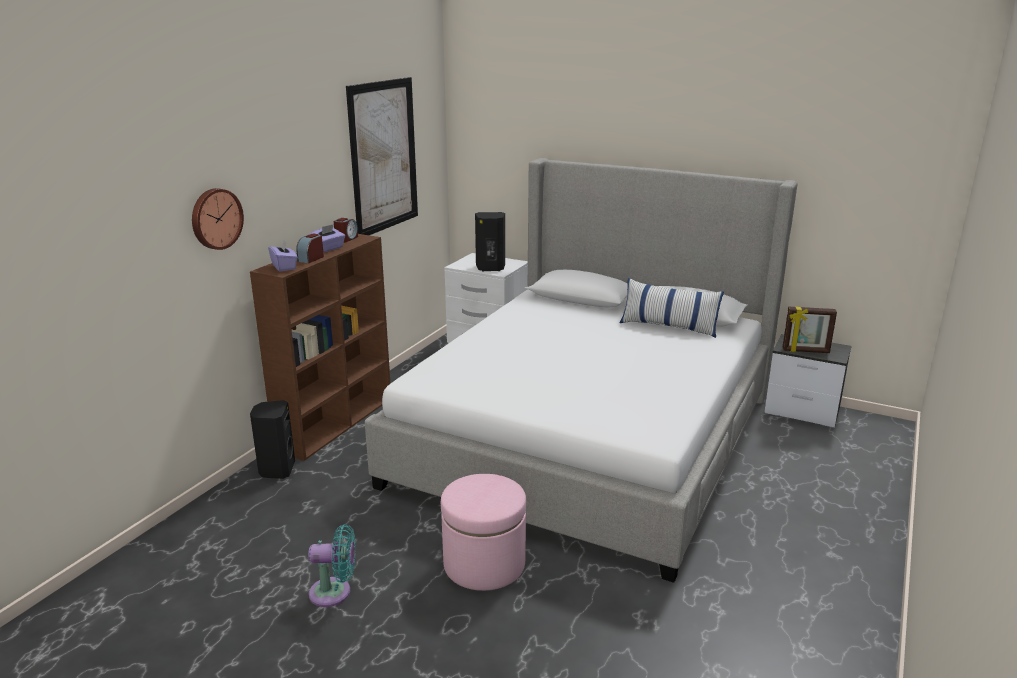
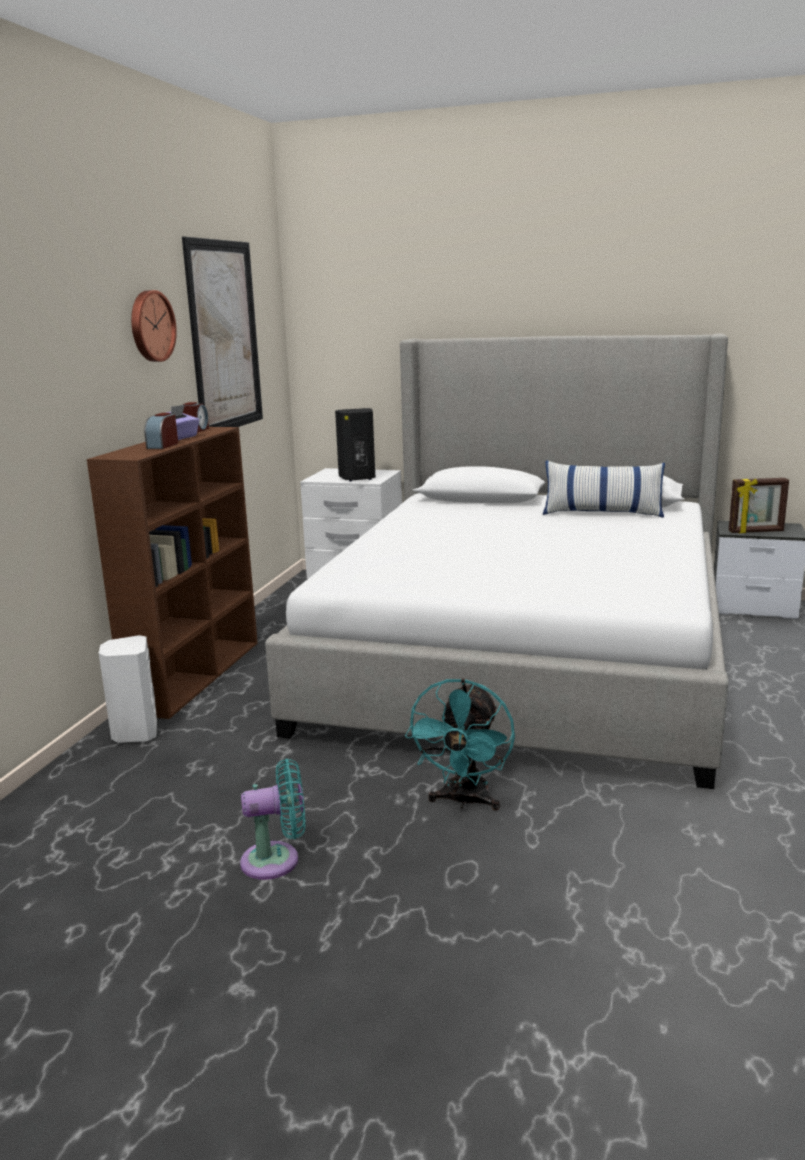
camera: 10 degrees left, 5 degrees down
wall clock [192,188,244,250] -> wall clock moved to [131,290,177,362]
black speaker [250,400,295,479] -> white speaker [99,635,157,743]
purple tissue box [268,240,298,271] -> none
pink ottoman [441,474,526,591] -> turquoise fan [405,678,515,811]

